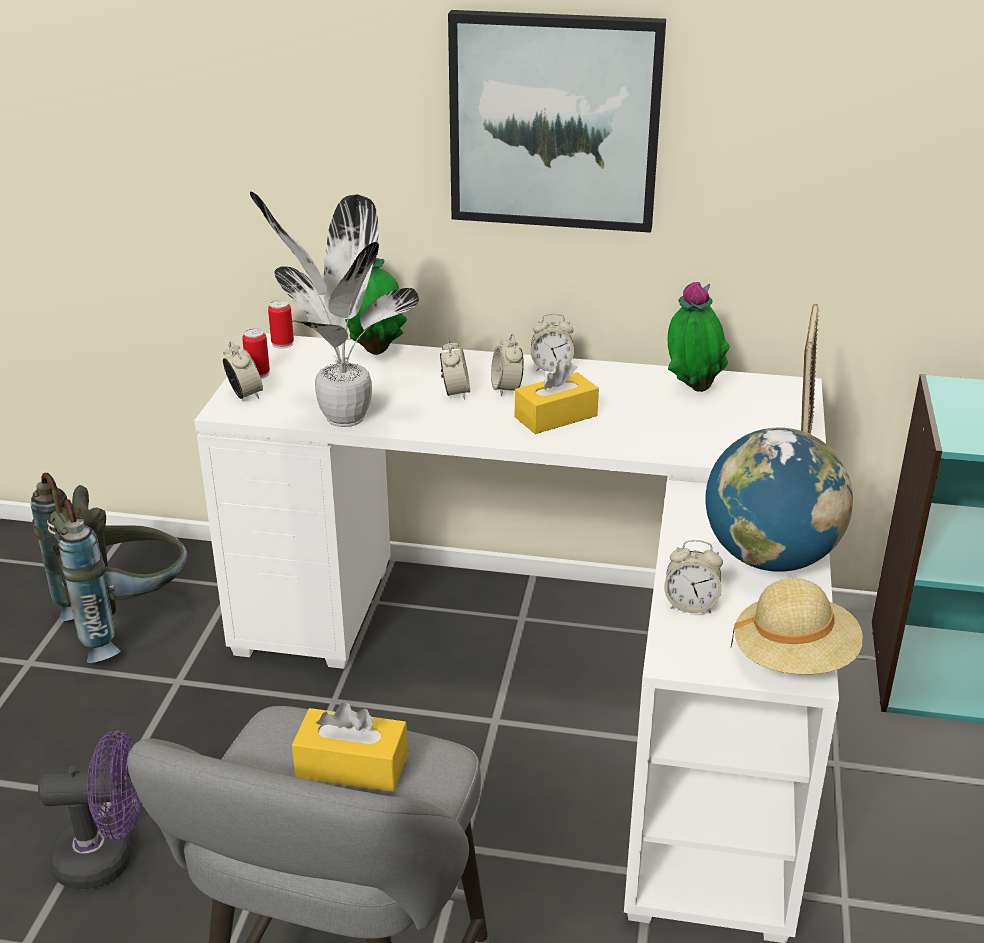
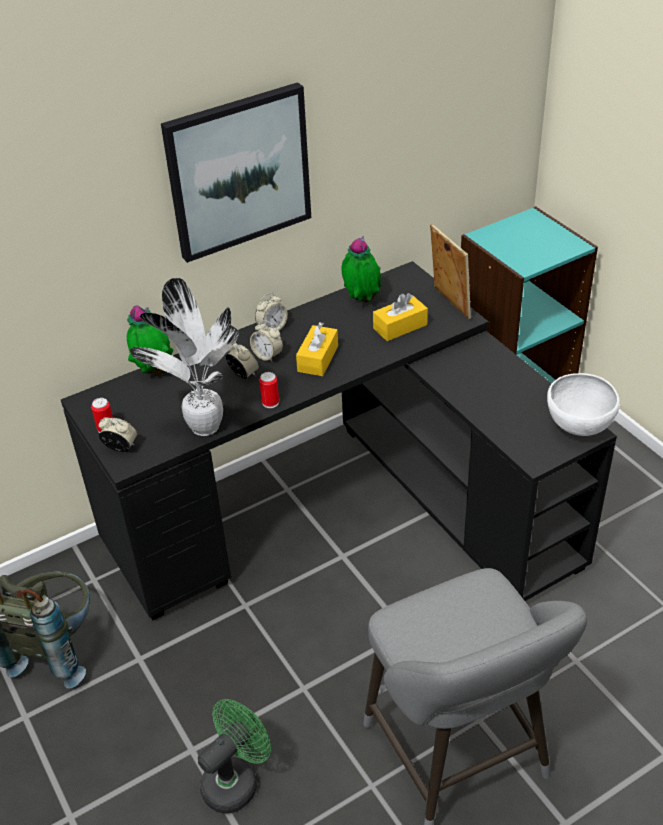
camera: 40 degrees left, 10 degrees up
purple fan [38,730,143,889] -> green fan [198,699,271,814]
white desk [194,333,839,943] -> black desk [61,261,617,621]
can [268,300,294,349] -> can moved to [259,372,279,408]
yellow tissue box [292,702,408,792] -> yellow tissue box moved to [373,293,428,341]
alarm clock [664,540,723,613] -> none
globe [705,427,853,572] -> none
beige hat [731,578,863,674] -> white bowl [547,373,620,436]

